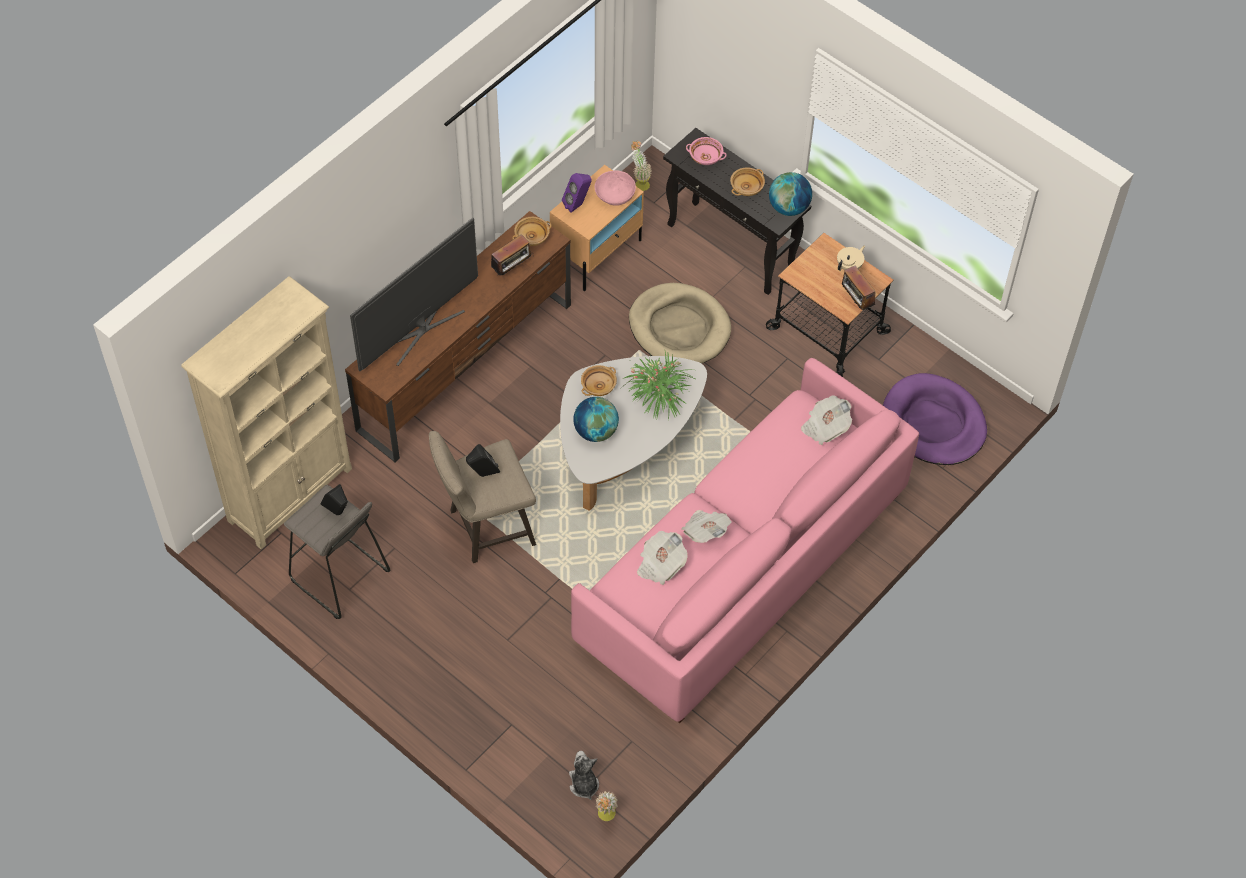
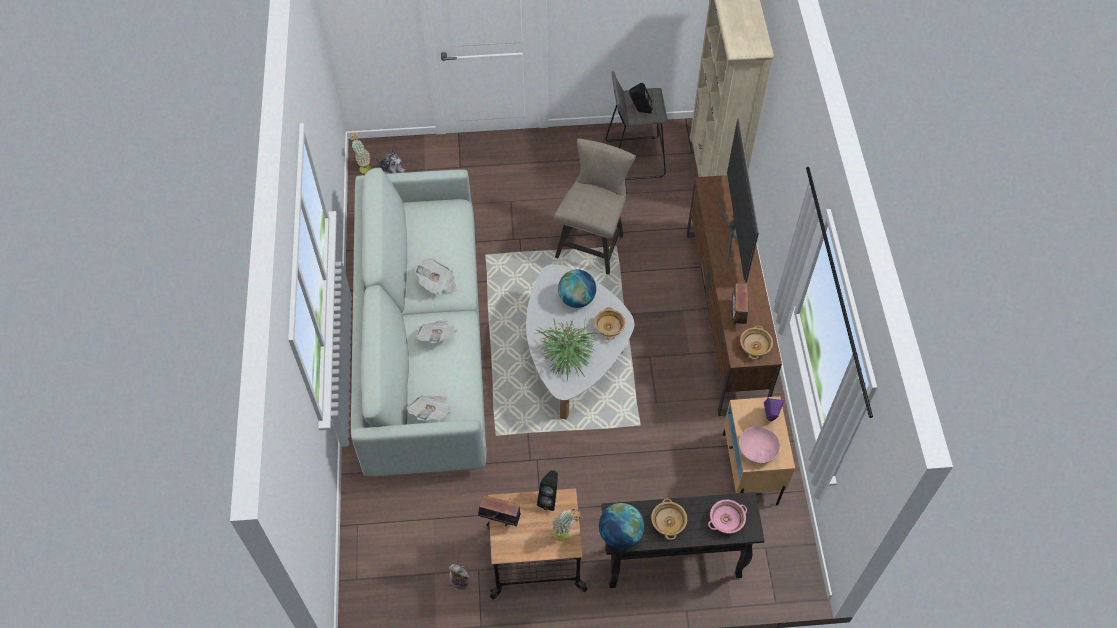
camera: 135 degrees right, 0 degrees up
black speaker [466,444,500,477] -> black speaker moved to [537,470,558,511]
pink sofa [571,358,919,723] -> white sofa [351,168,487,476]
beige dog bed [629,283,731,364] -> none
potted plant [631,141,652,191] -> potted plant moved to [552,509,581,542]
newspaper [637,531,688,585] -> newspaper moved to [416,319,457,343]
beige teapot [837,246,865,271] -> none
purple dog bed [883,373,987,465] -> none
none -> plush toy [449,564,470,591]

